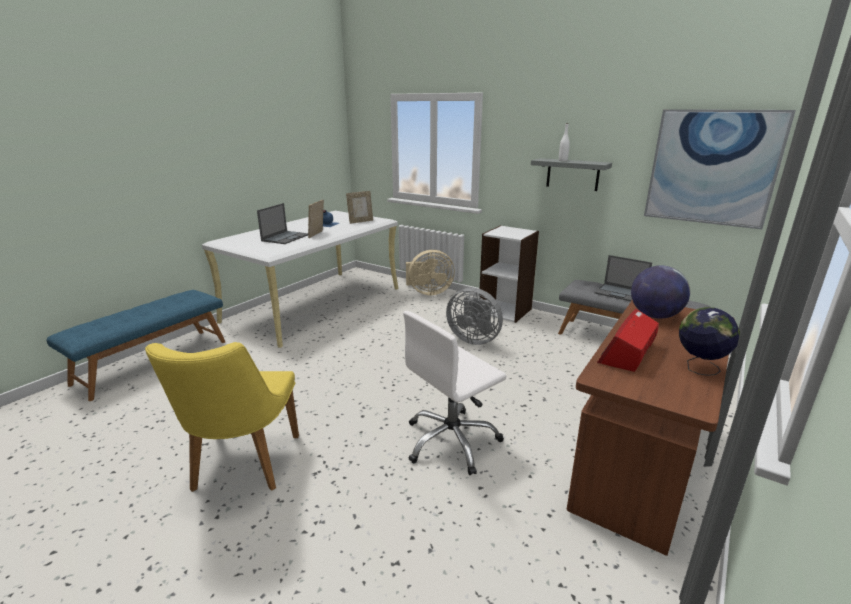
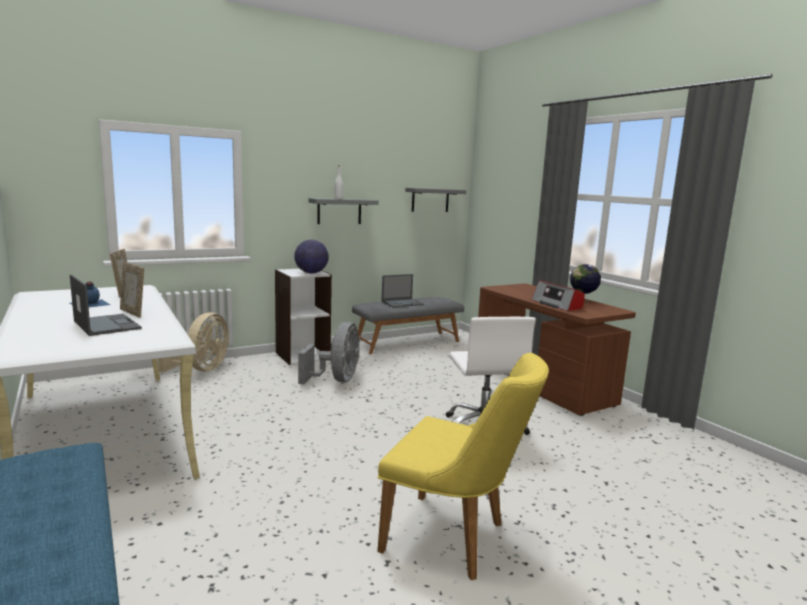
camera: 65 degrees left, 10 degrees down
grey fan [446,288,503,345] -> grey fan turned 45 degrees counterclockwise [298,322,360,384]
globe [631,265,690,319] -> globe moved to [294,240,329,273]
picture [644,109,796,229] -> grey shelf [405,188,467,212]

